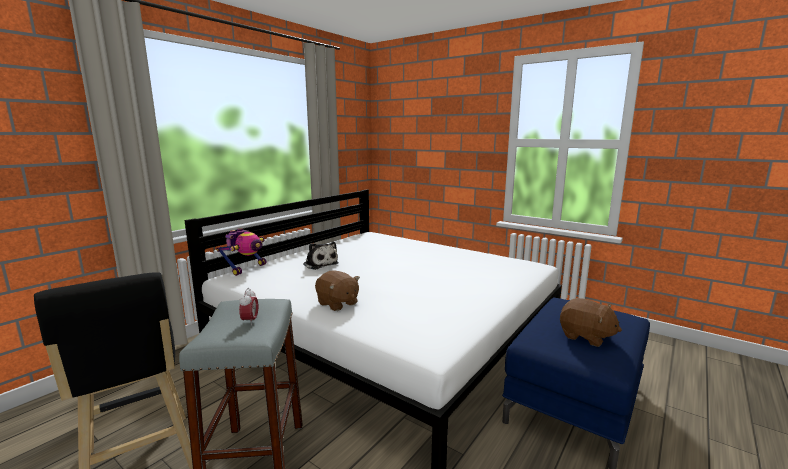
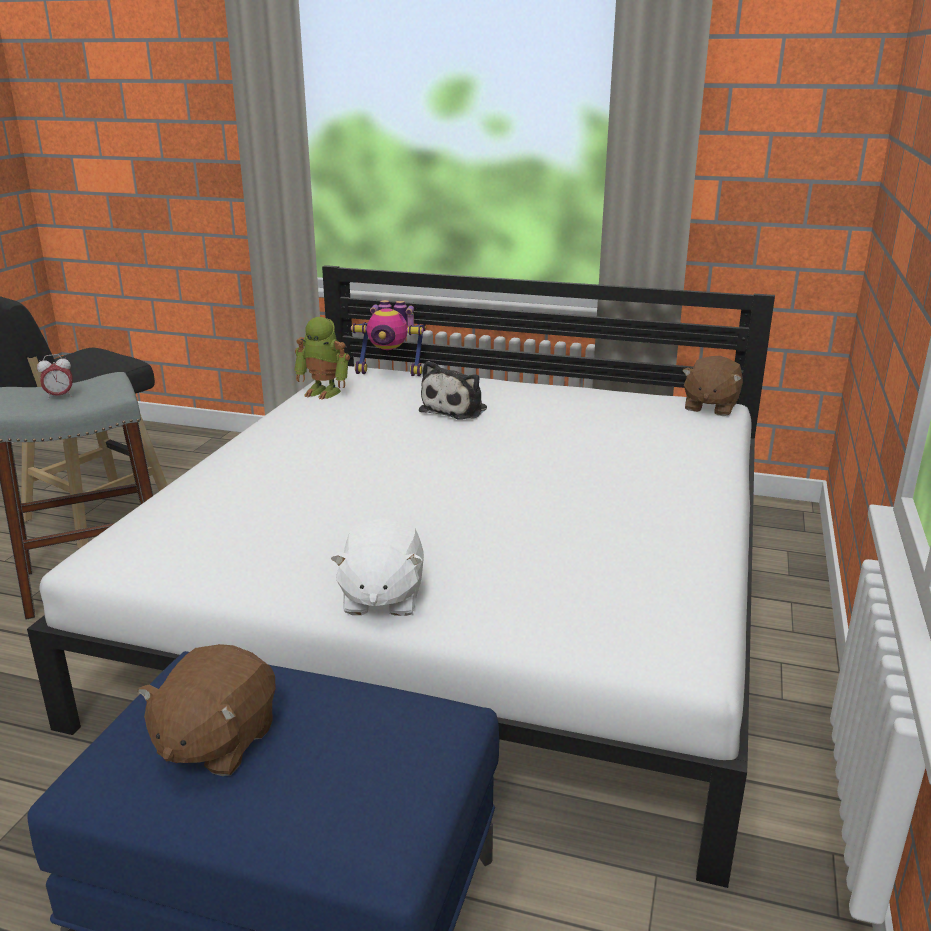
camera: 70 degrees right, 10 degrees up
brown plush toy [315,270,360,311] -> brown plush toy moved to [682,356,743,416]
none -> toy robot [294,317,350,400]
none -> white plush toy [330,519,424,616]

